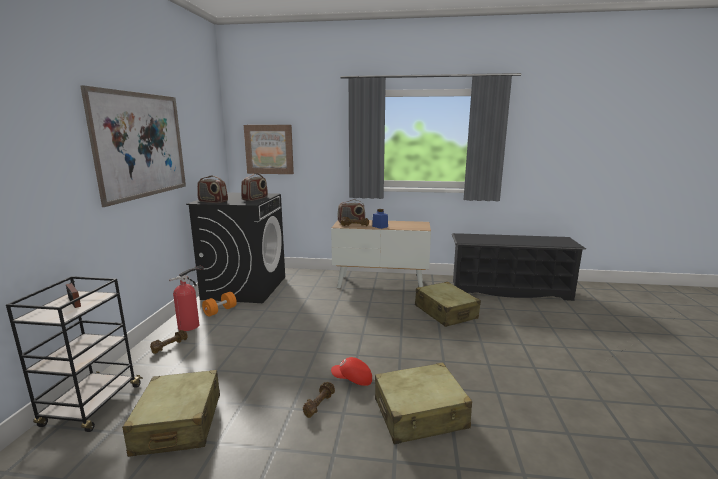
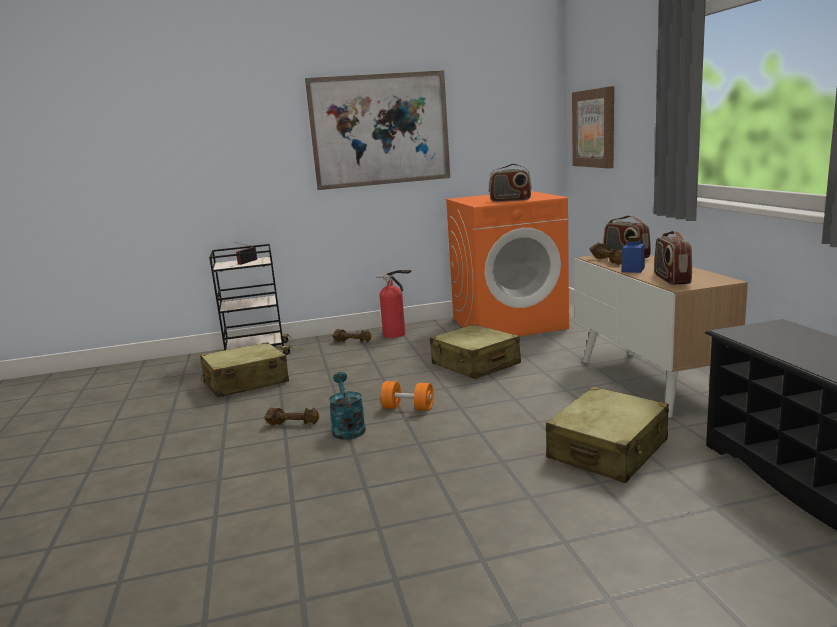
camera: 70 degrees right, 0 degrees up
black washing machine [186,192,285,303] -> orange washing machine [445,191,569,336]
radio [197,175,228,203] -> radio moved to [654,231,692,285]
orange dumbbell [202,292,237,317] -> orange dumbbell moved to [380,381,434,411]
red cap [331,357,372,386] -> turquoise watering can [329,372,366,440]
beige suitcase [375,363,472,444] -> beige suitcase moved to [430,324,521,379]

